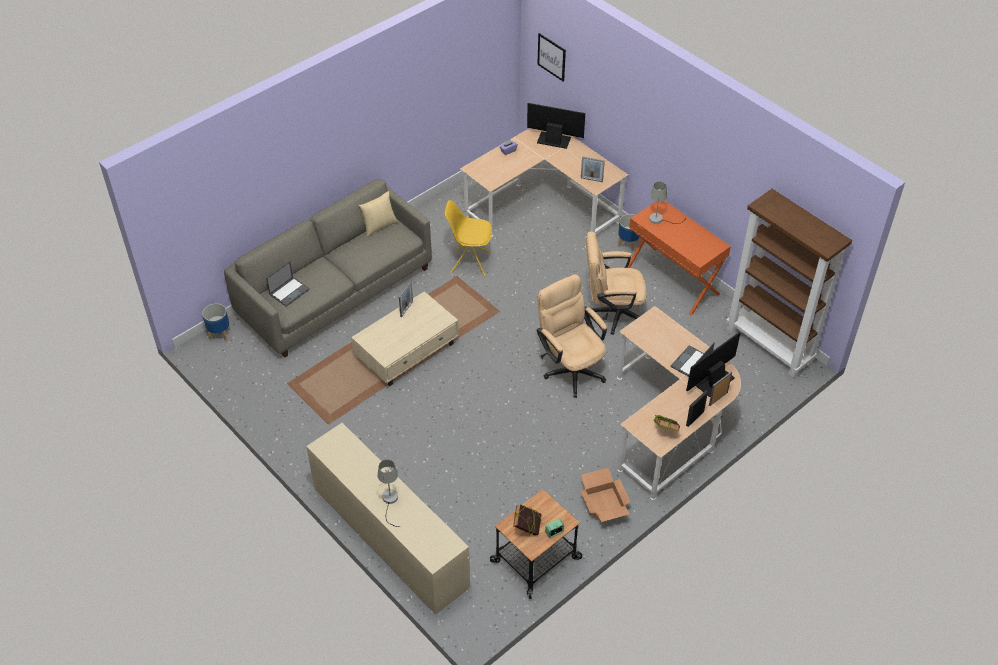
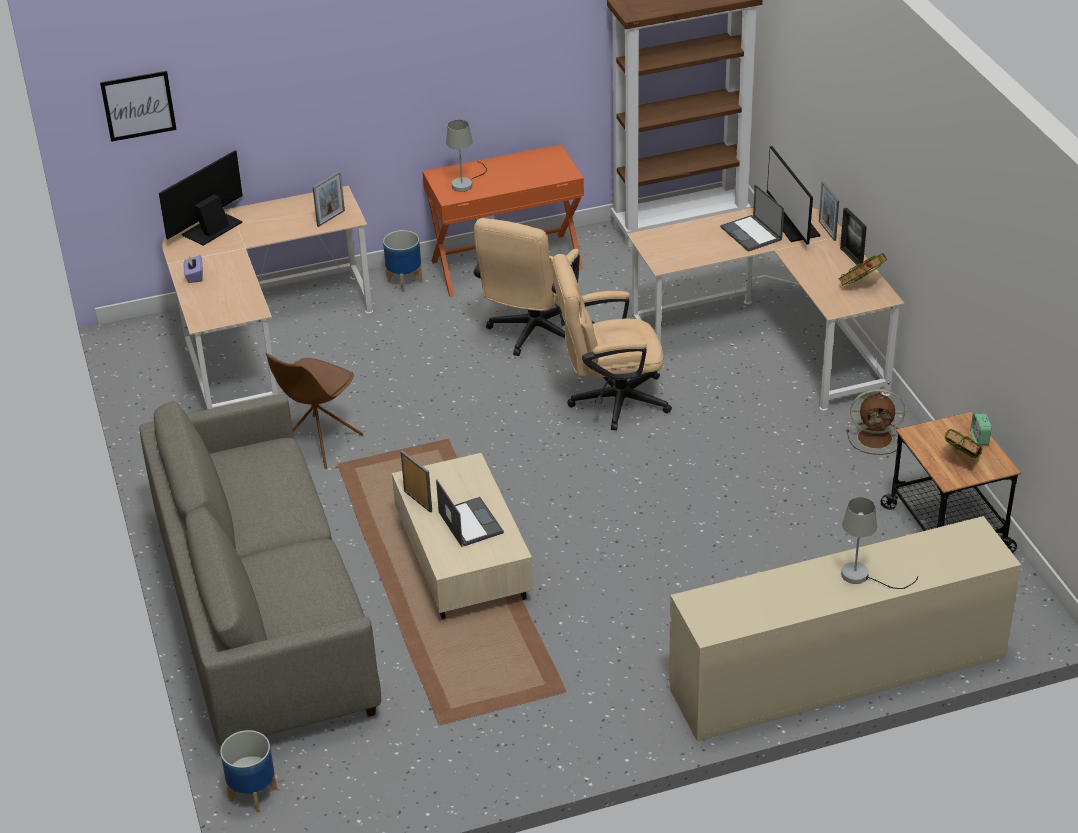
camera: 65 degrees left, 10 degrees down
laptop [266,261,310,307] -> laptop moved to [436,479,504,547]
pillow [359,191,398,237] -> none
yellow chair [444,200,492,277] -> brown chair [266,353,363,469]
cardboard box [580,467,631,522] -> brown fan [846,389,905,455]

